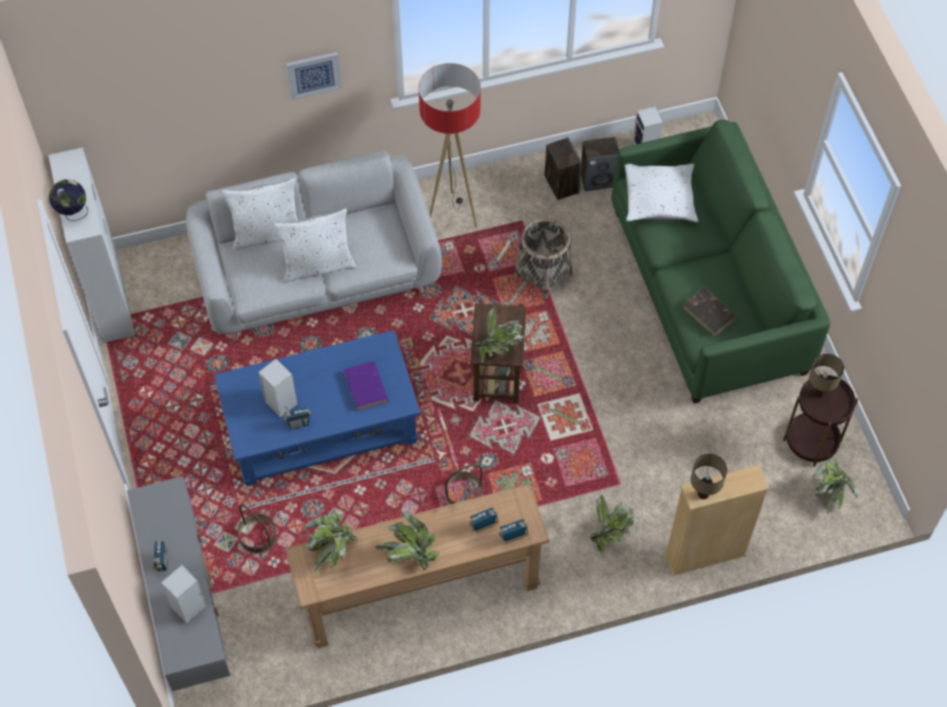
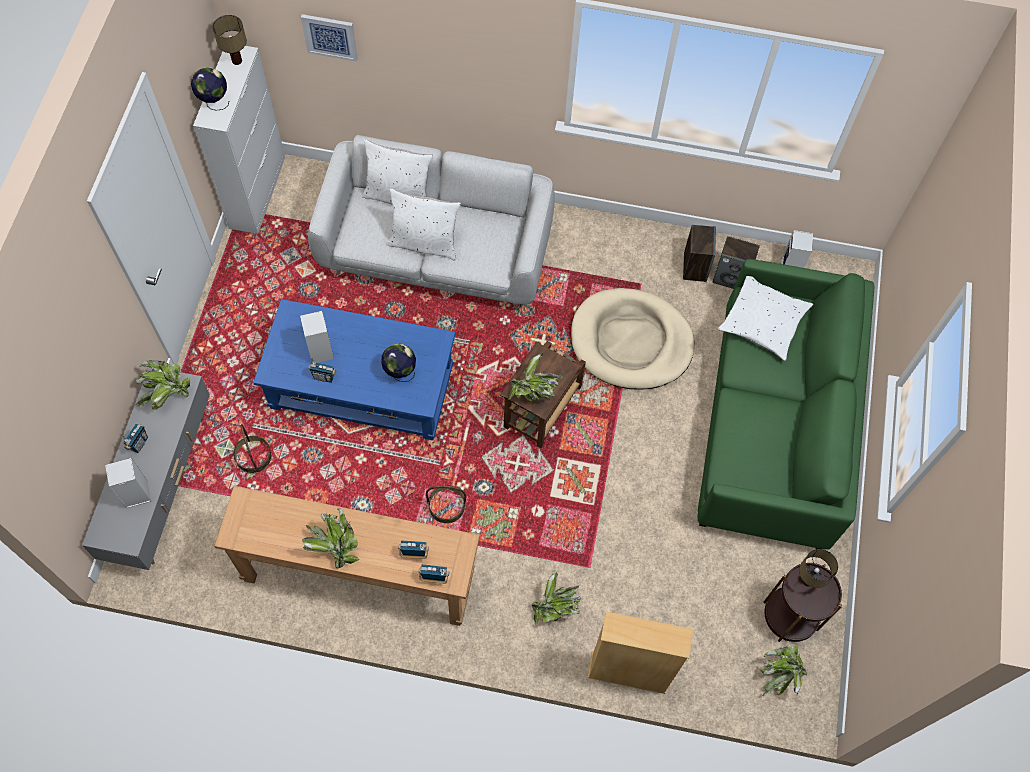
camera: 25 degrees right, 5 degrees up
picture [286,52,342,100] -> picture moved to [301,14,358,62]
potted plant [303,512,357,573] -> potted plant moved to [136,360,191,410]
purple book [344,361,388,411] -> globe [381,344,416,382]
floor lamp [419,63,481,227] -> none
basket [514,218,573,299] -> beige dog bed [571,288,694,390]
brown book [683,288,737,337] -> none
table lamp [691,454,727,499] -> table lamp moved to [213,15,247,65]

